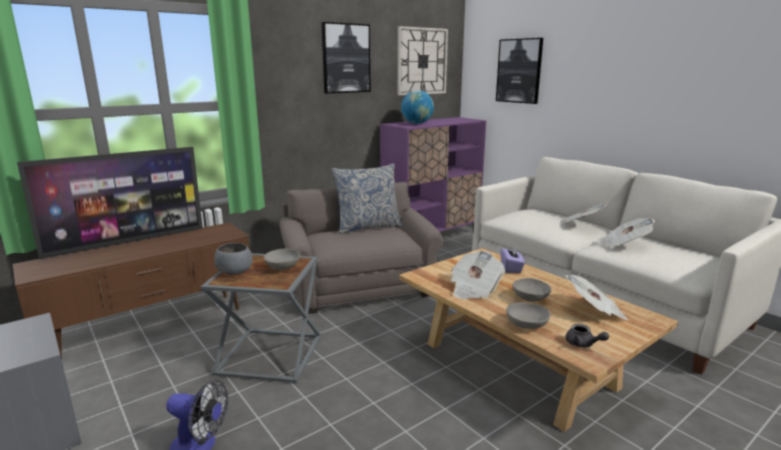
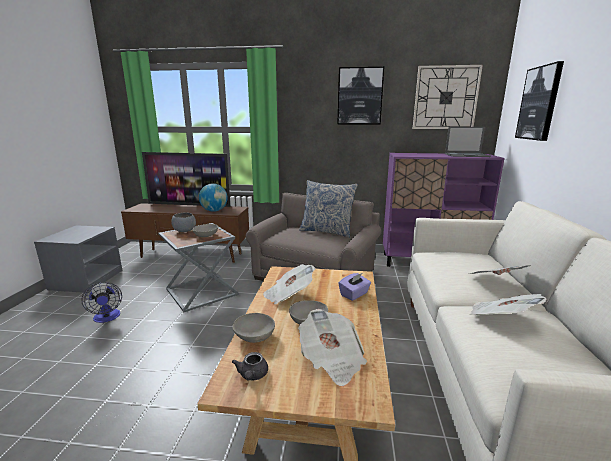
camera: 45 degrees right, 0 degrees up
globe [401,90,434,124] -> globe moved to [199,184,228,212]
none -> laptop [445,127,491,157]

